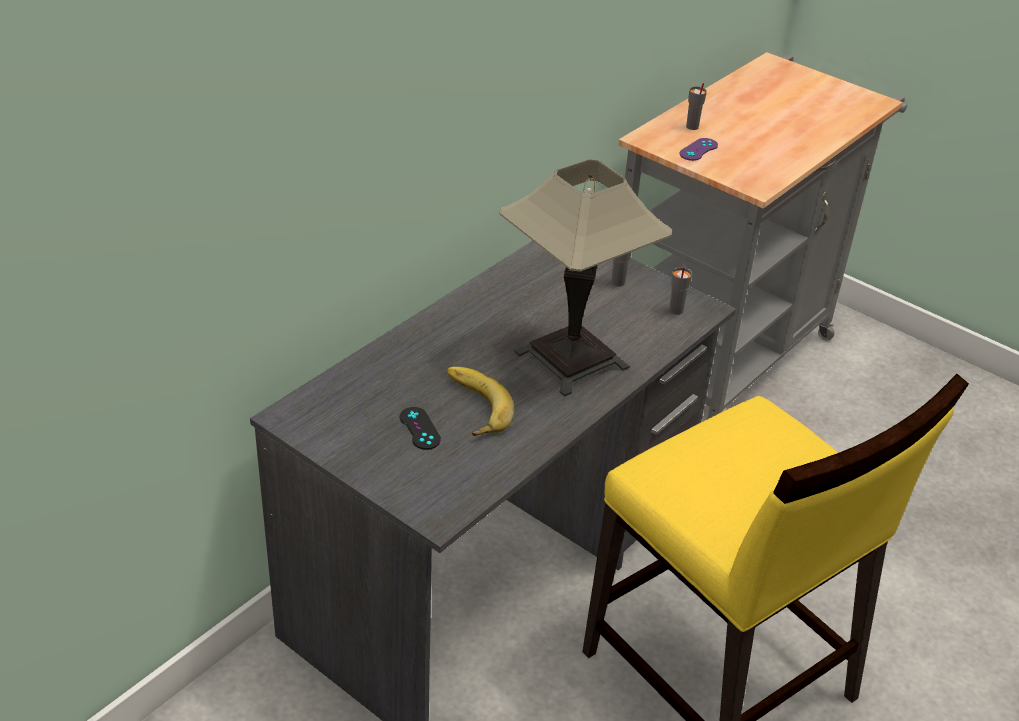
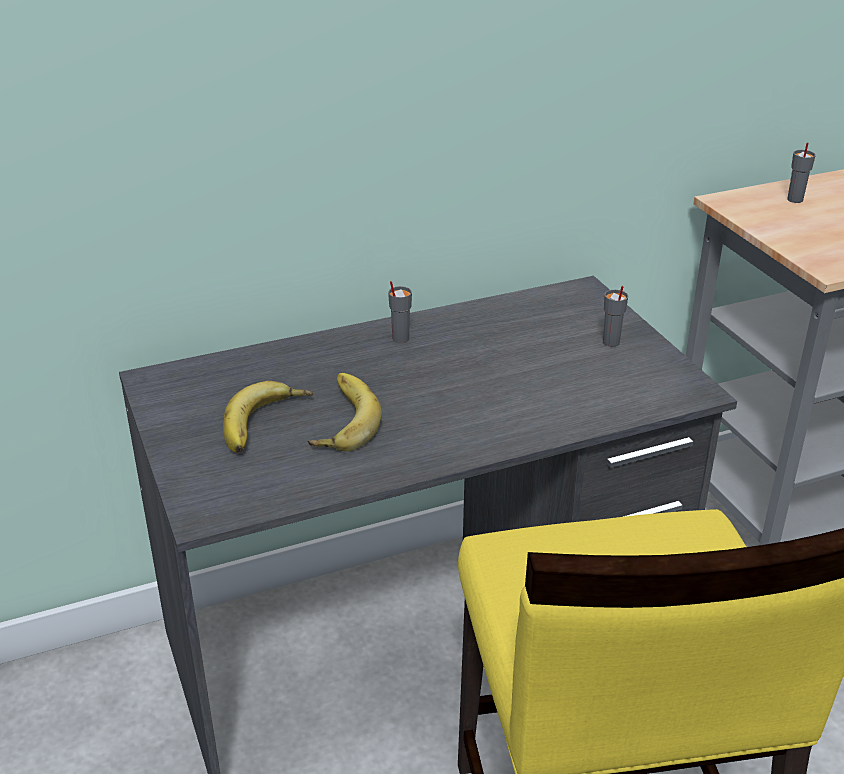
camera: 30 degrees right, 5 degrees down
black game controller [400,407,441,450] -> banana [223,381,313,453]
table lamp [500,159,672,397] -> none
grey cup [669,267,692,315] -> grey cup moved to [388,281,412,343]
purple game controller [679,138,718,161] -> none

